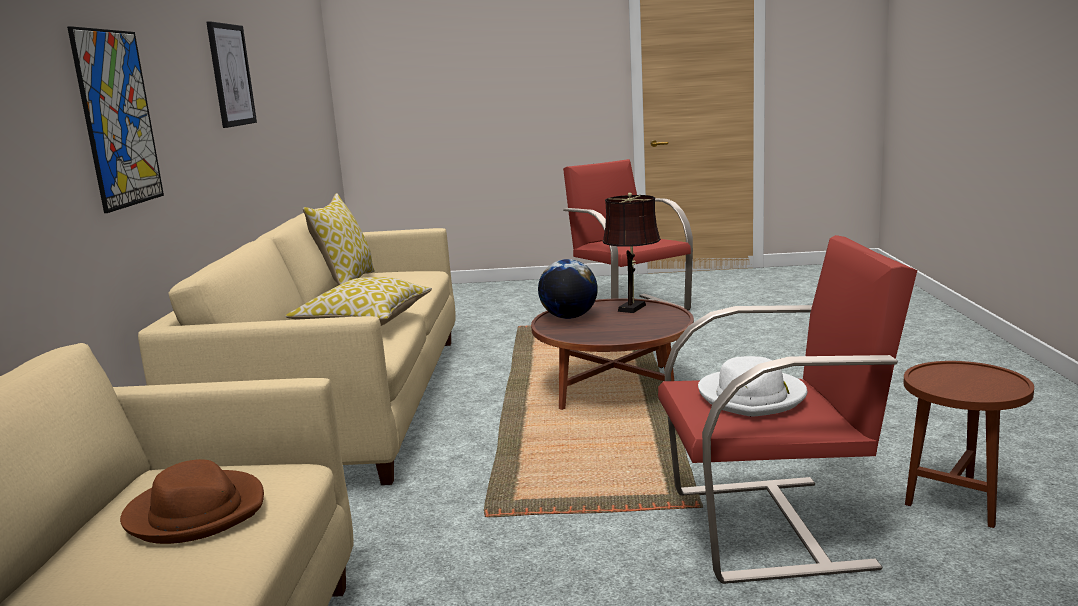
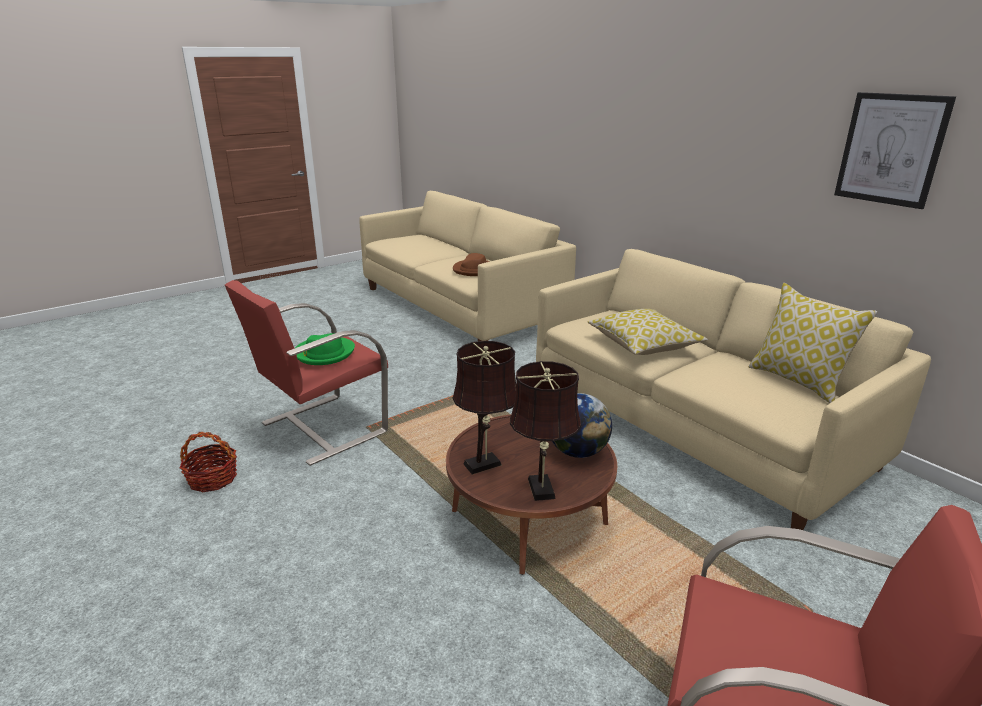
camera: 140 degrees right, 10 degrees up
picture [67,26,164,213] -> none
white hat [698,356,807,417] -> green hat [295,333,355,365]
brown side table [903,361,1034,528] -> basket [179,432,237,492]
none -> brown table lamp [453,341,516,475]

